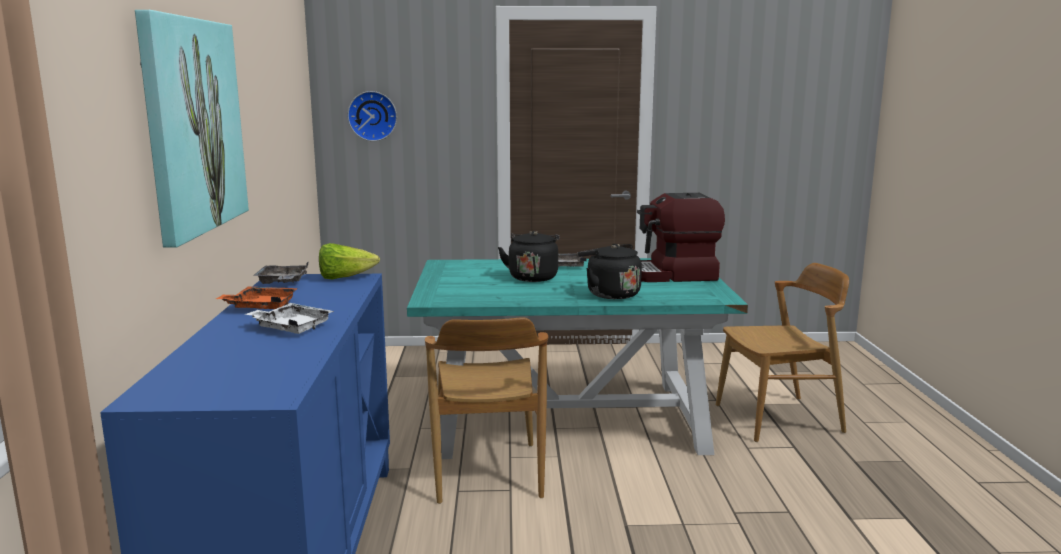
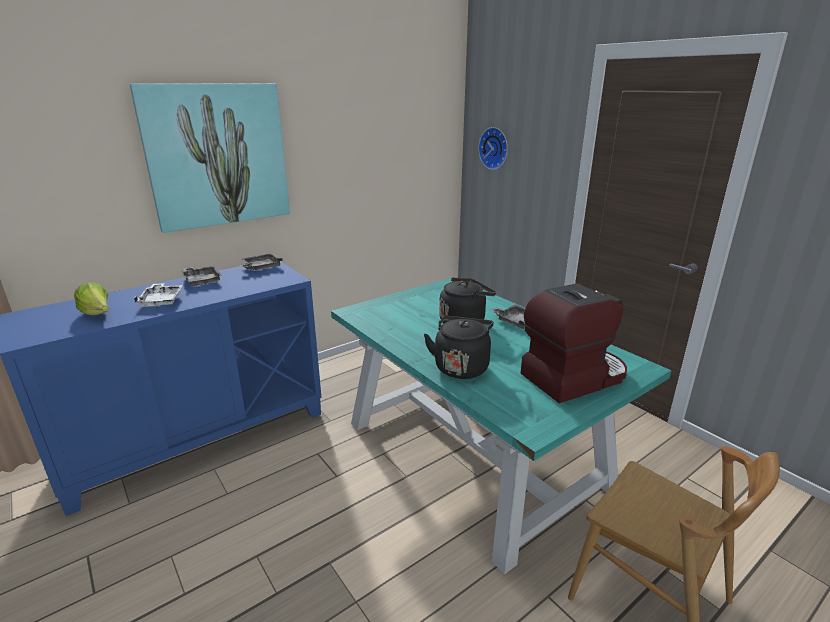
camera: 55 degrees right, 10 degrees up
orange tray [216,286,298,309] -> grey tray [181,265,222,286]
lettuce [319,243,380,279] -> lettuce moved to [74,282,109,315]
brown chair [425,317,548,504] -> none
coffee machine [637,193,725,282] -> coffee machine turned 105 degrees clockwise [521,283,627,403]

